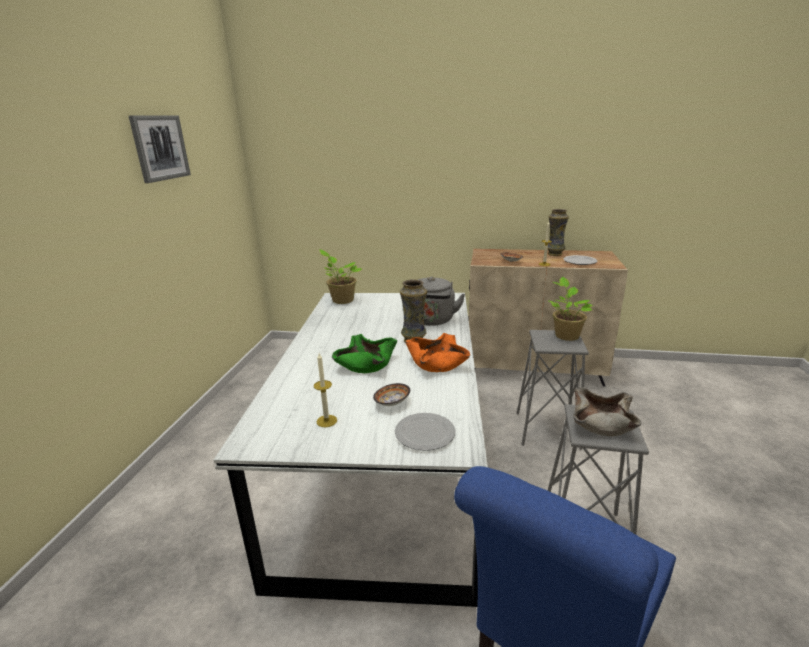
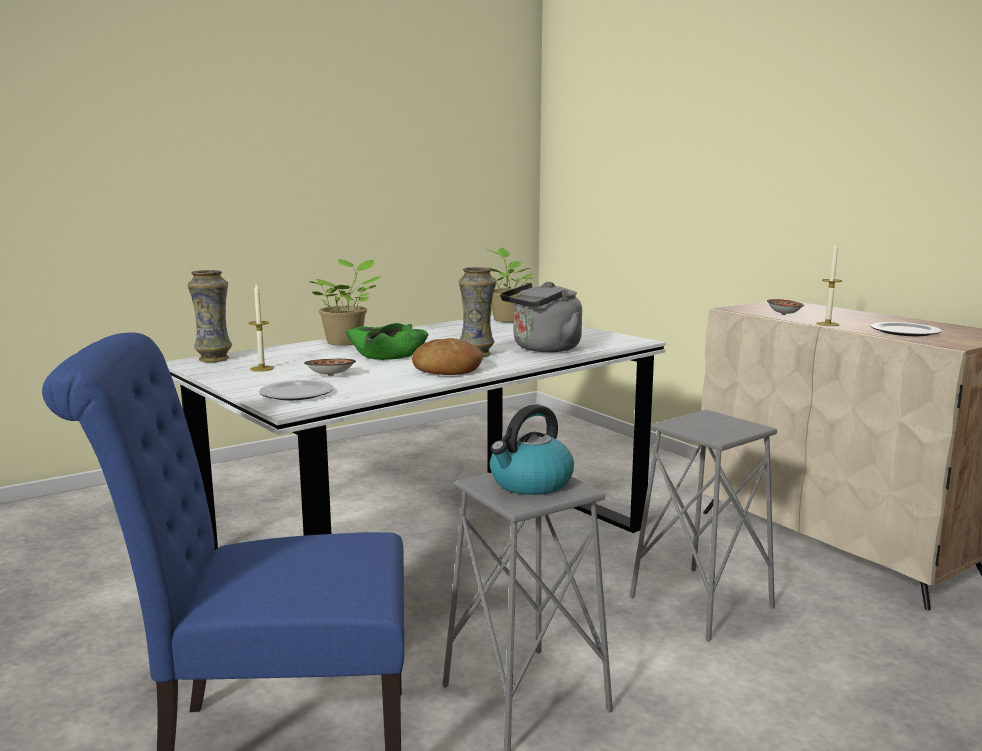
camera: 45 degrees right, 10 degrees down
picture [129,116,191,183] -> none
orange bowl [405,333,470,372] -> bread [412,338,483,375]
vase [548,209,569,256] -> vase moved to [187,270,232,362]
potted plant [548,277,593,341] -> potted plant moved to [309,259,382,346]
beige bowl [573,387,642,436] -> kettle [490,404,574,495]

